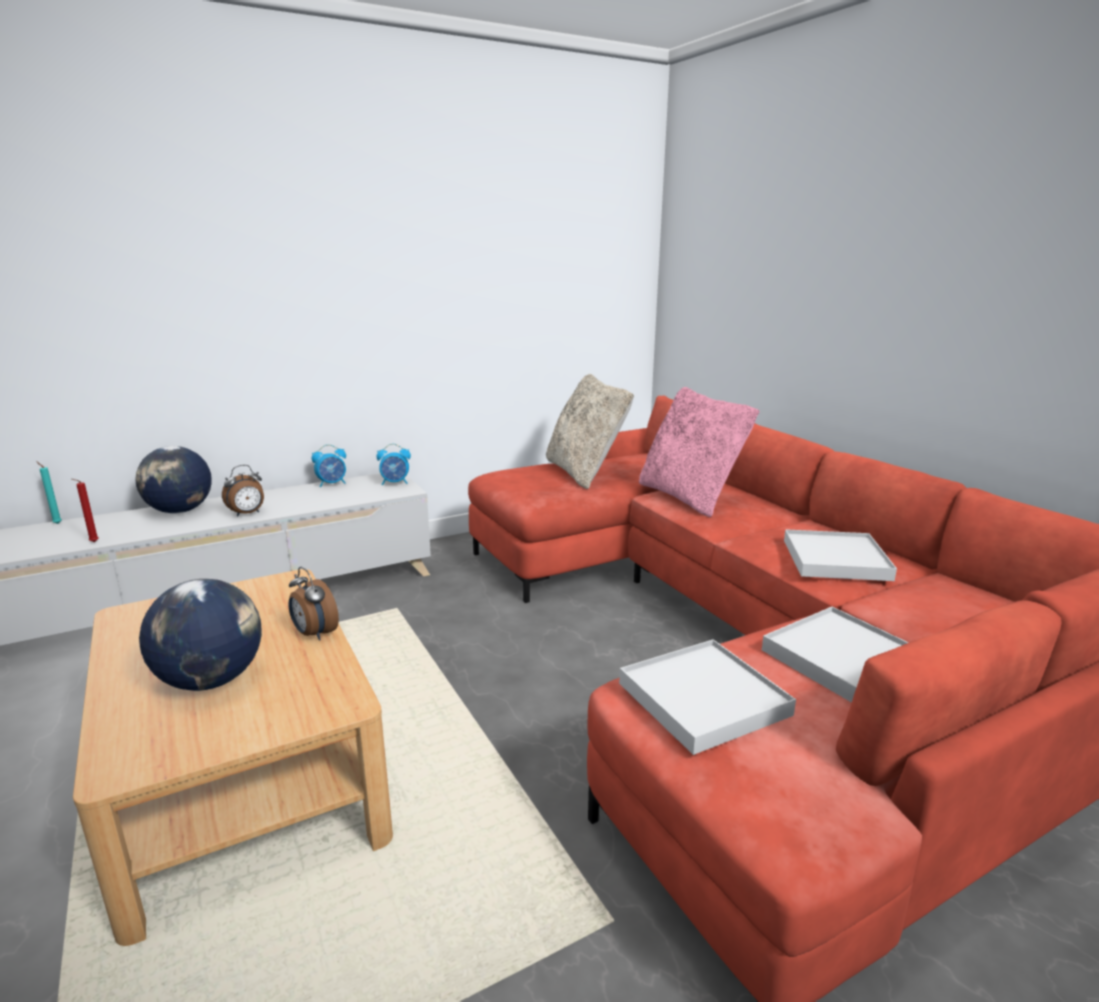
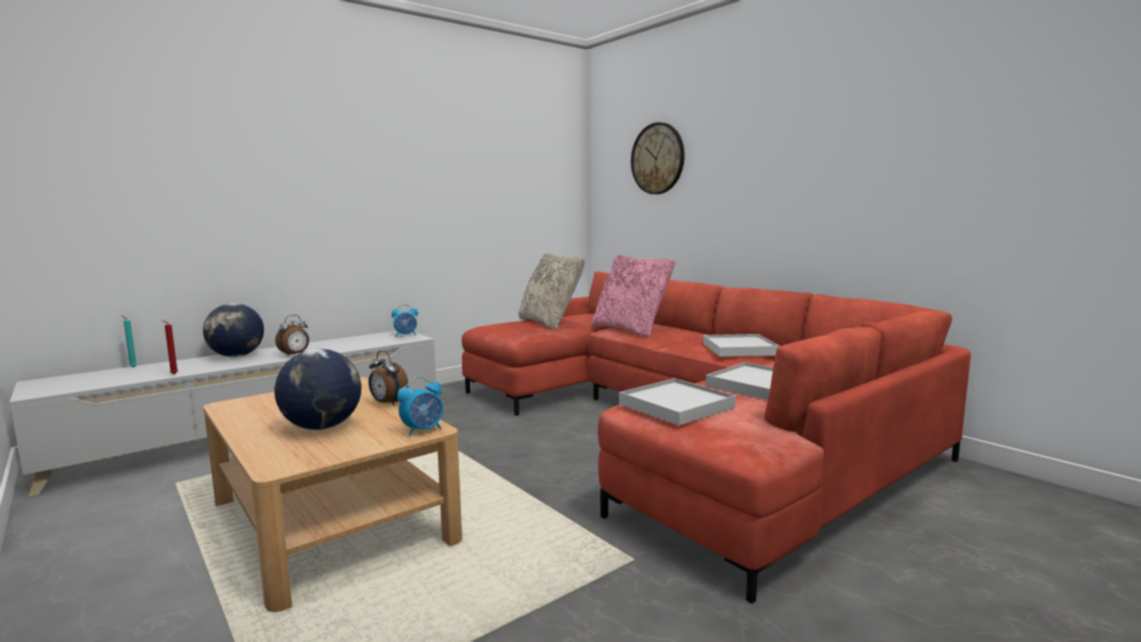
camera: 10 degrees left, 10 degrees down
alarm clock [311,445,346,488] -> alarm clock moved to [397,377,443,436]
none -> wall clock [631,122,685,194]

